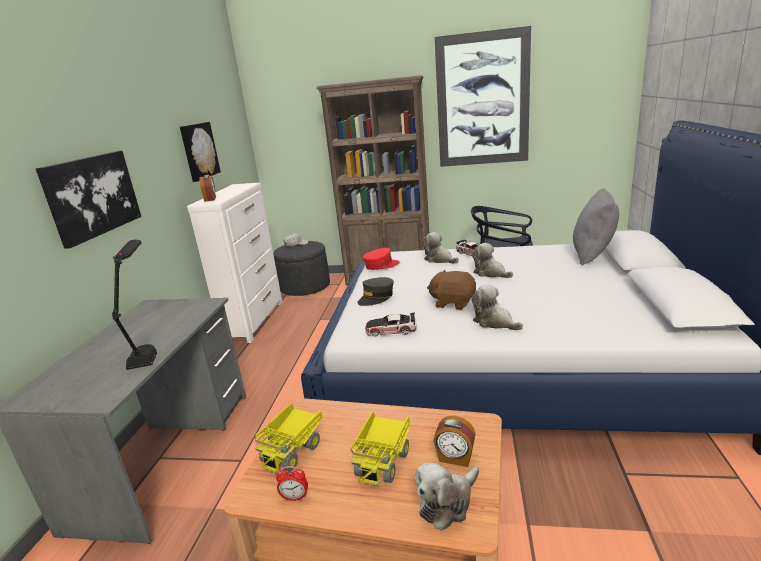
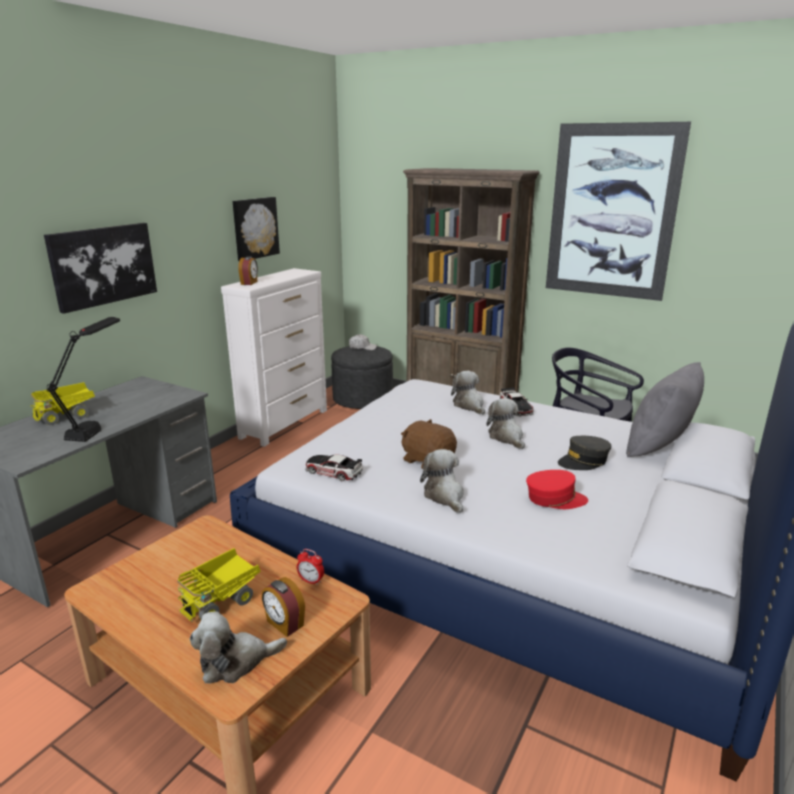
camera: 20 degrees right, 0 degrees up
toy truck [255,403,323,474] -> toy truck moved to [30,382,95,425]
alarm clock [276,466,308,501] -> alarm clock moved to [297,549,324,585]
grey cap [357,277,394,306] -> grey cap moved to [558,436,611,470]
red cap [363,248,400,270] -> red cap moved to [526,470,588,509]

